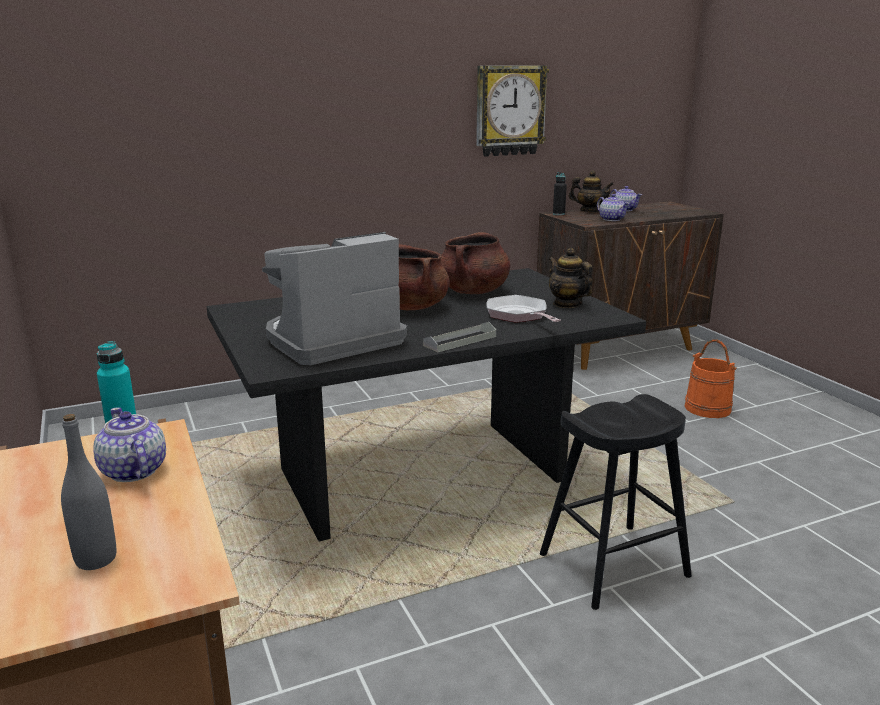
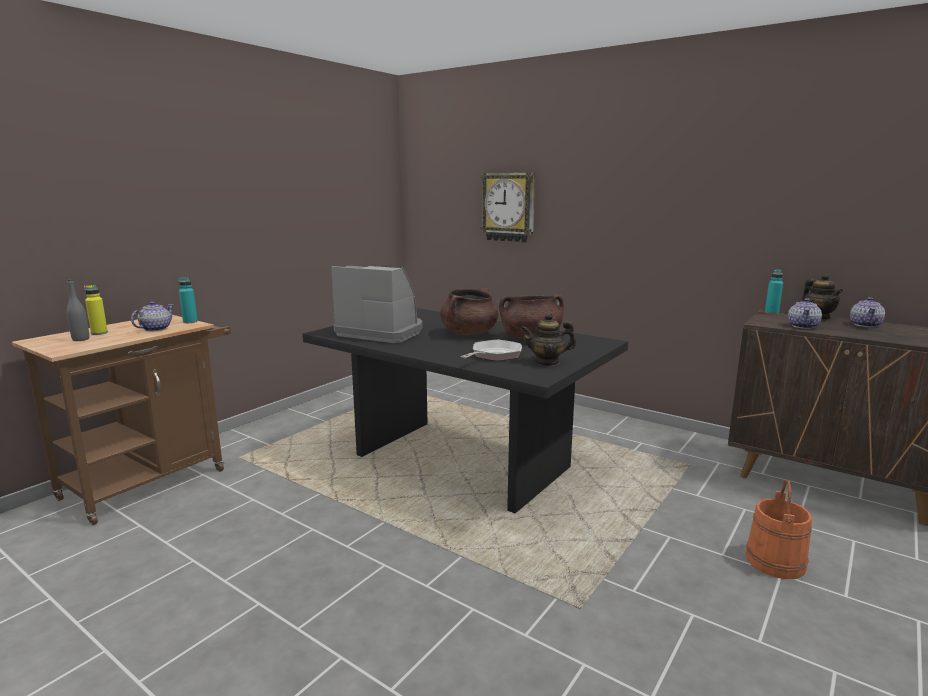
camera: 60 degrees right, 5 degrees down
grey tray [423,322,496,353] -> none
wall clock [476,66,549,157] -> wall clock moved to [480,173,535,242]
black stool [540,394,692,610] -> none
teapot [549,248,593,308] -> teapot turned 120 degrees counterclockwise [521,312,576,366]
black bottle [553,172,567,215] -> turquoise bottle [765,269,783,314]
none -> yellow bottle [84,285,108,335]

